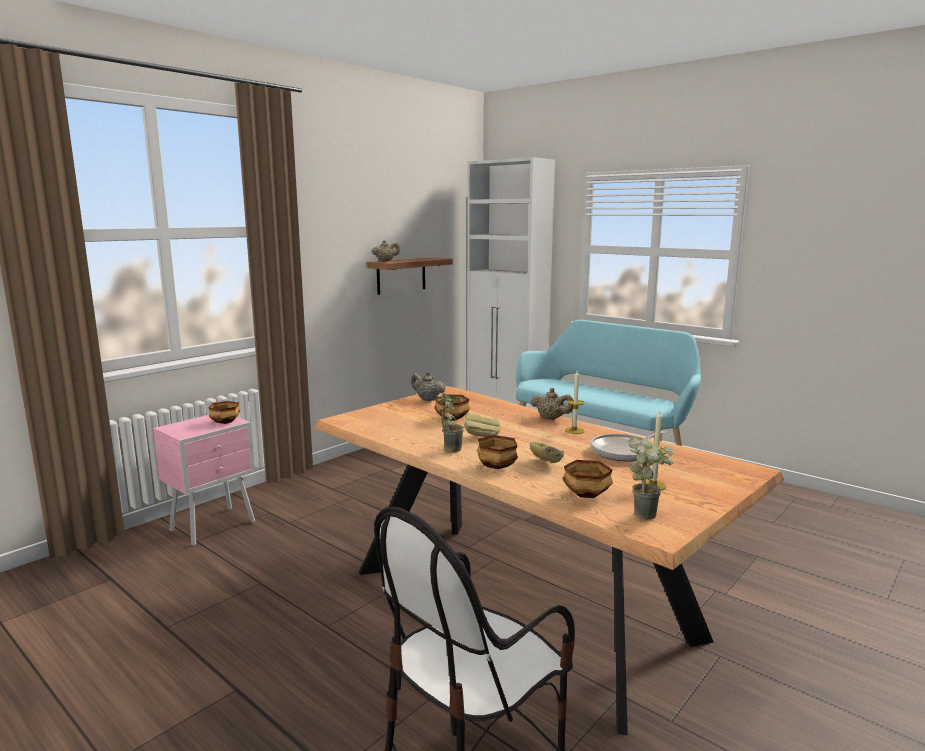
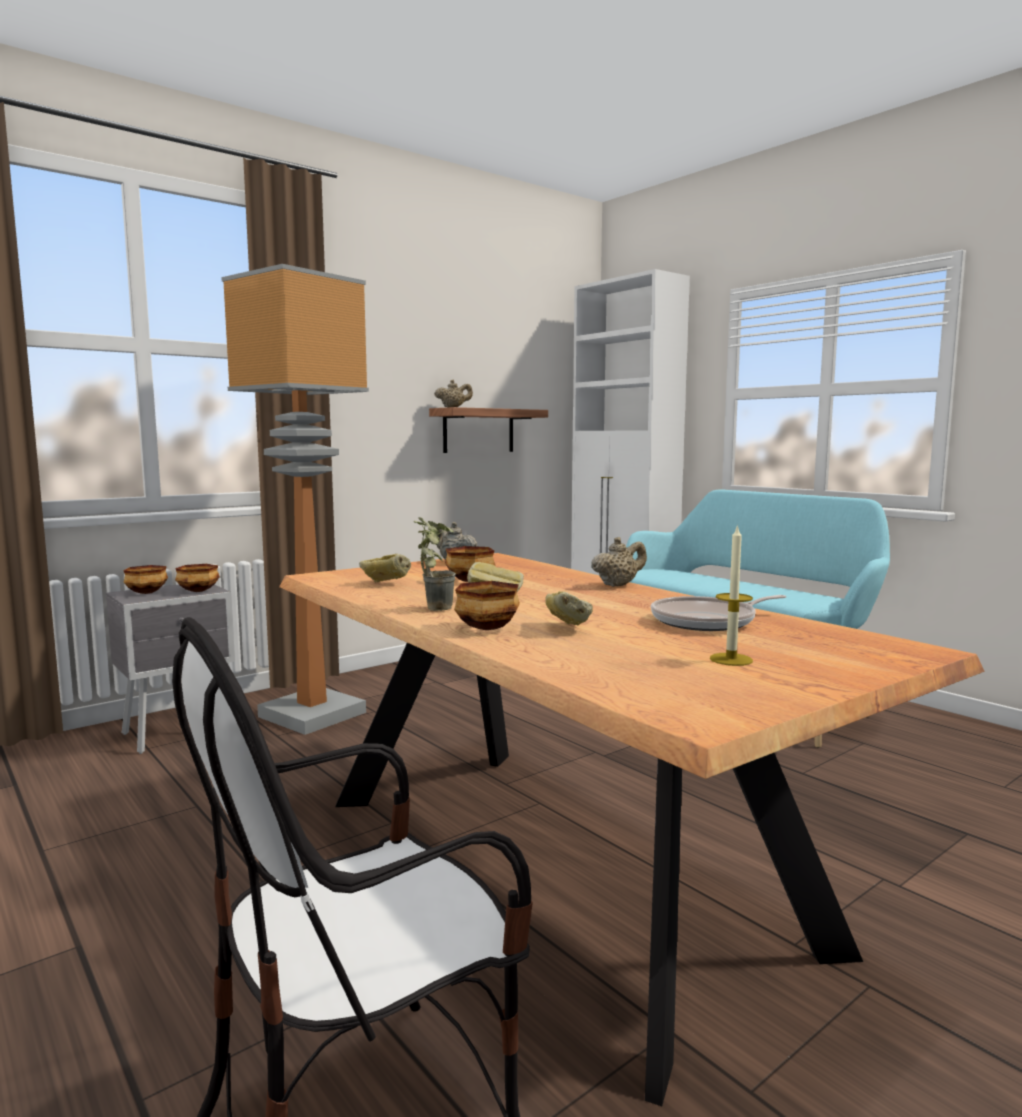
camera: 10 degrees right, 5 degrees down
pink nightstand [153,415,255,546] -> grey nightstand [106,584,235,754]
beige teapot [531,388,573,420] -> beige teapot turned 75 degrees counterclockwise [591,537,647,587]
bowl [563,460,613,498] -> bowl moved to [123,565,168,594]
candle [565,371,584,434] -> none
potted plant [628,437,673,520] -> none
none -> floor lamp [221,264,369,735]
none -> bread [359,554,411,582]

